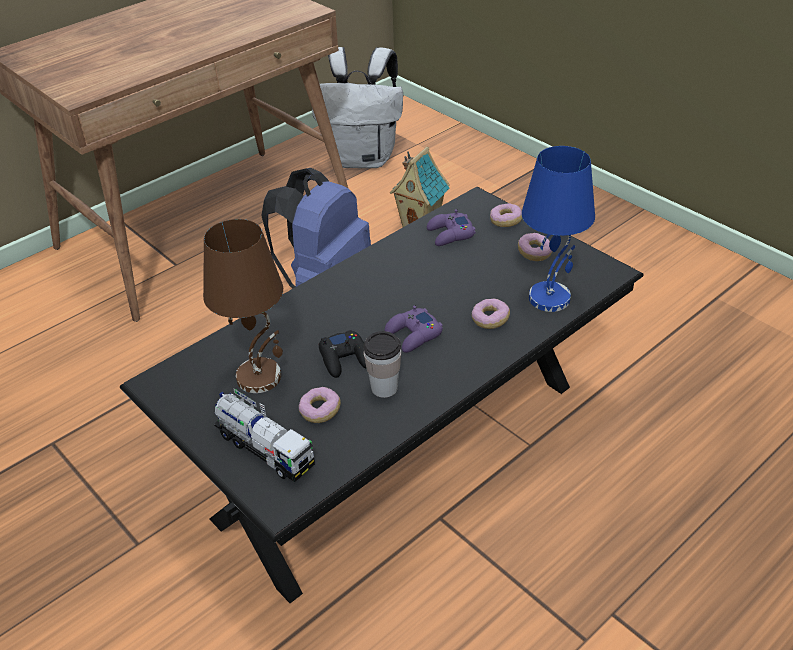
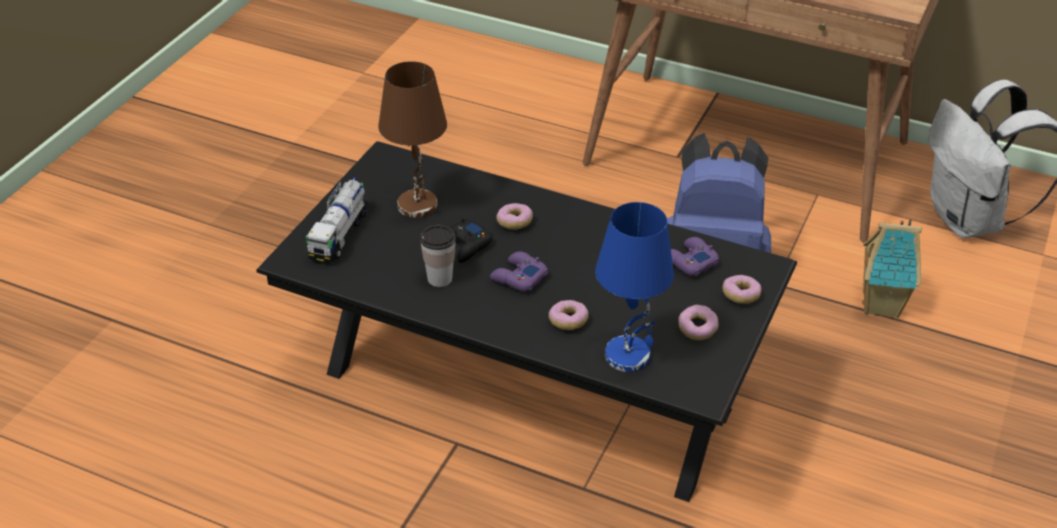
camera: 65 degrees right, 0 degrees up
donut [299,387,341,423] -> donut moved to [496,203,533,229]

